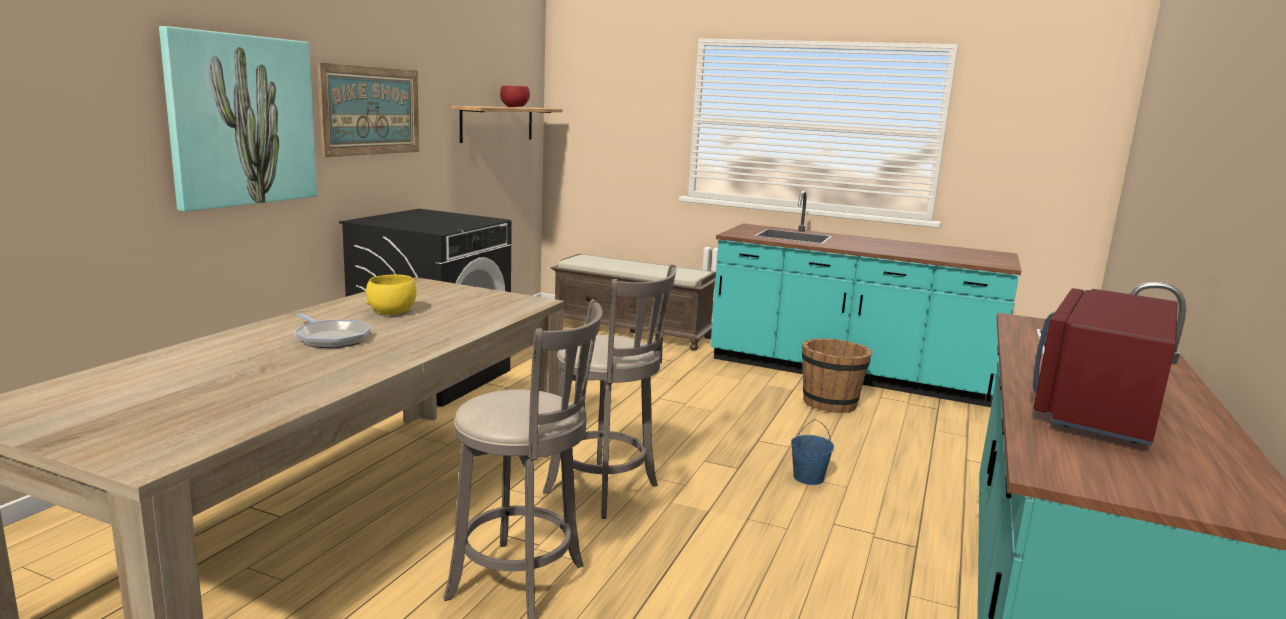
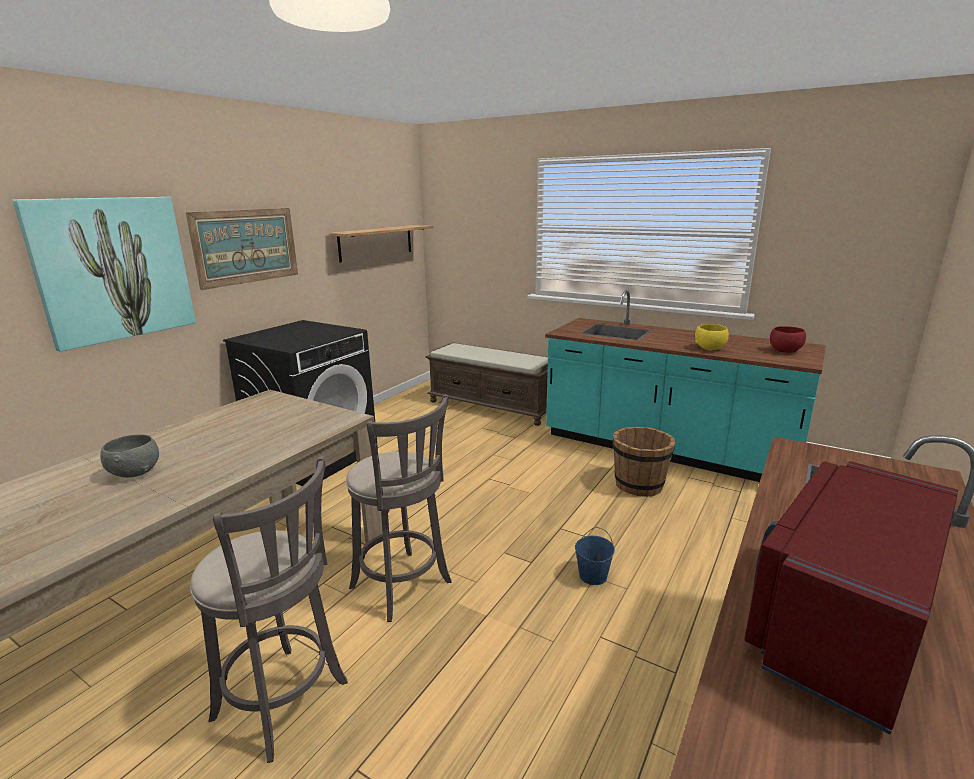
camera: 10 degrees right, 5 degrees up
frying pan [294,313,372,348] -> grey bowl [100,434,159,478]
yellow bowl [366,274,417,315] -> yellow bowl moved to [695,324,729,350]
red bowl [500,86,530,107] -> red bowl moved to [770,326,806,353]

